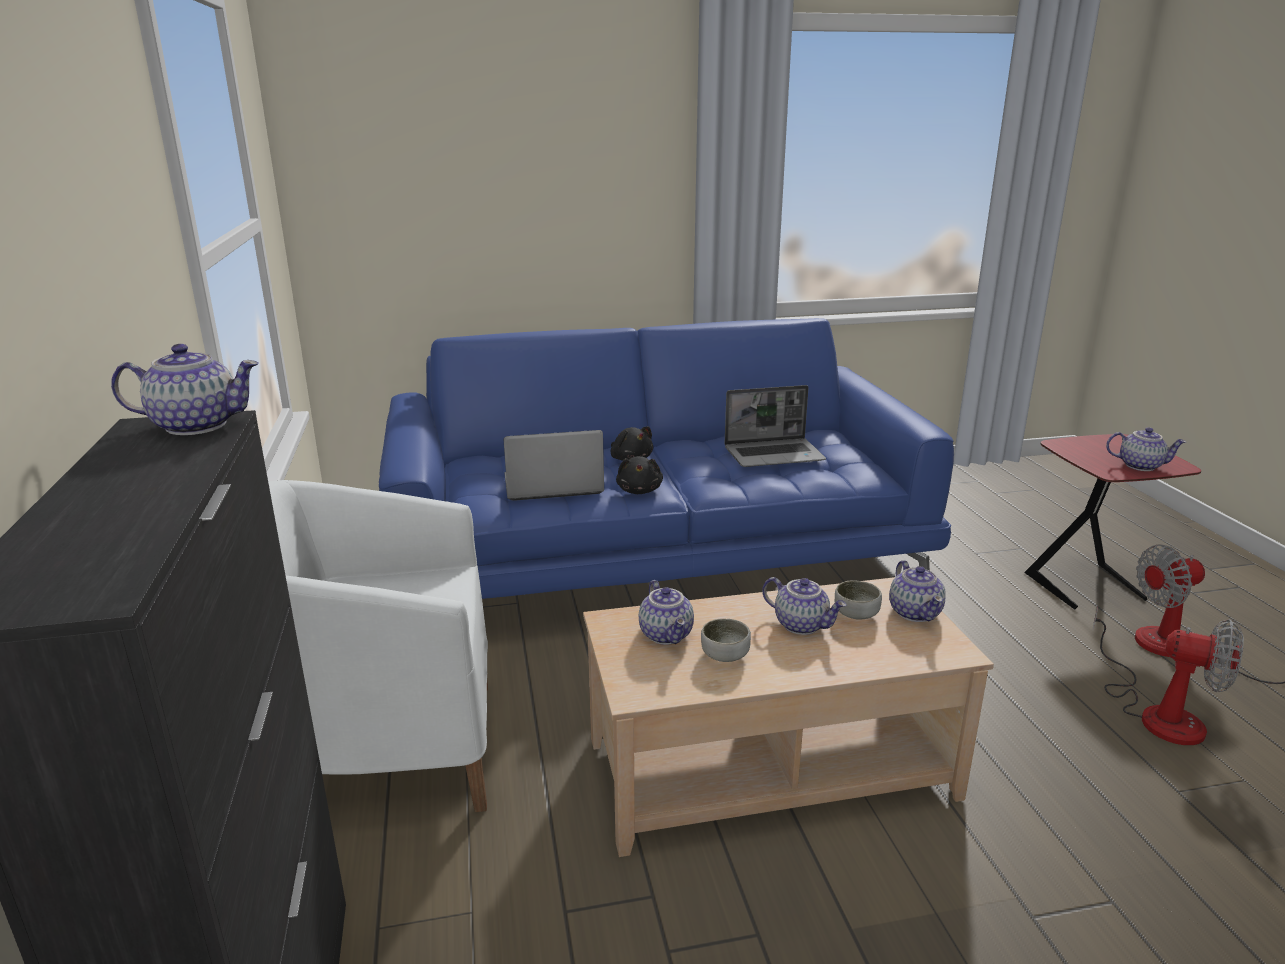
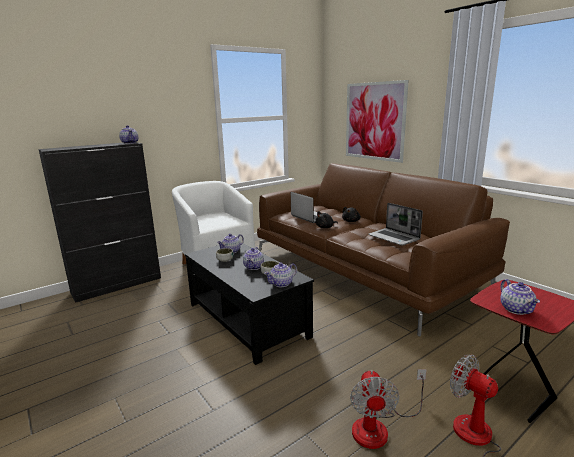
camera: 65 degrees right, 5 degrees down
blue sofa [379,318,954,599] -> brown sofa [257,163,510,336]
beige coffee table [583,577,994,857] -> black coffee table [185,242,314,365]
none -> picture [346,80,409,163]

